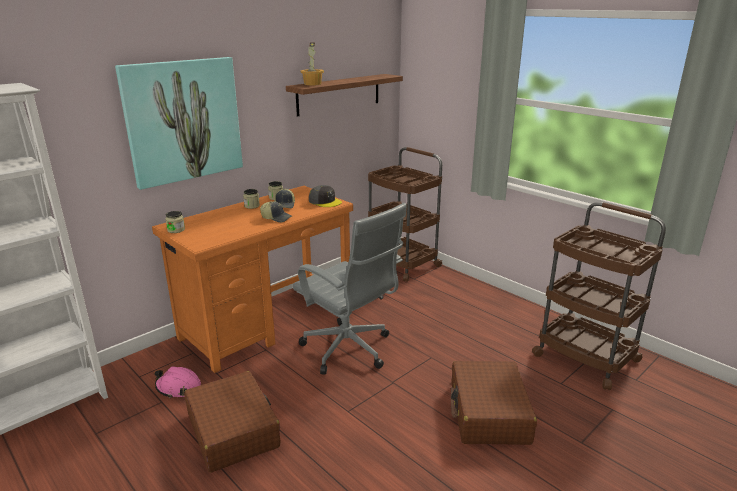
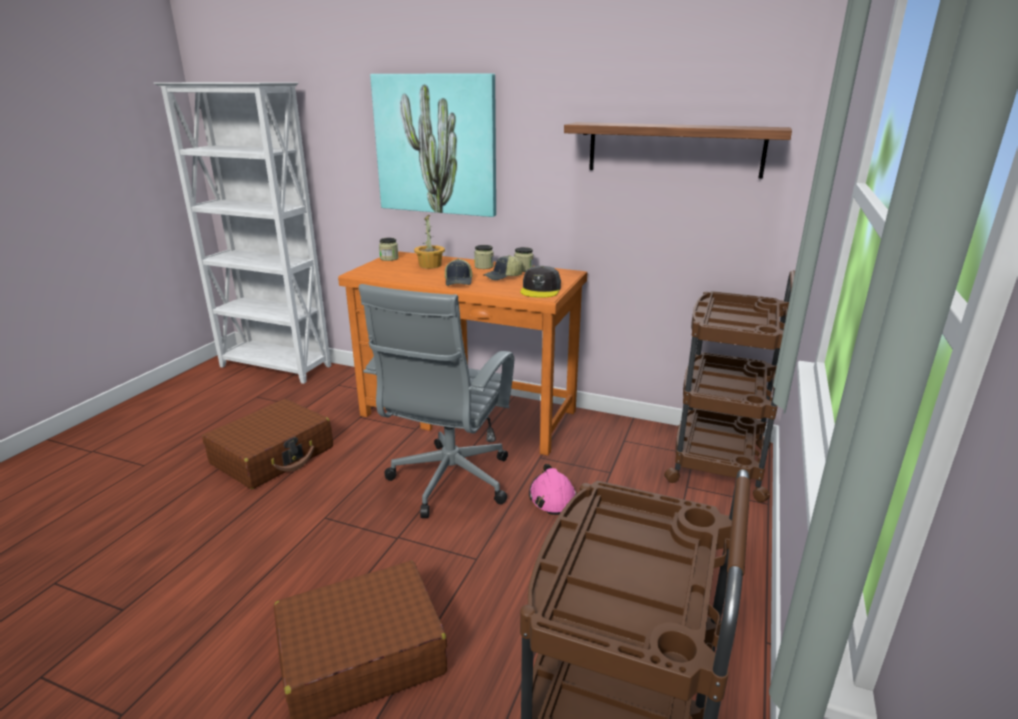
camera: 65 degrees right, 0 degrees up
pink hard hat [154,366,201,398] -> pink hard hat moved to [529,464,577,515]
potted plant [300,42,324,85] -> potted plant moved to [414,214,445,269]

